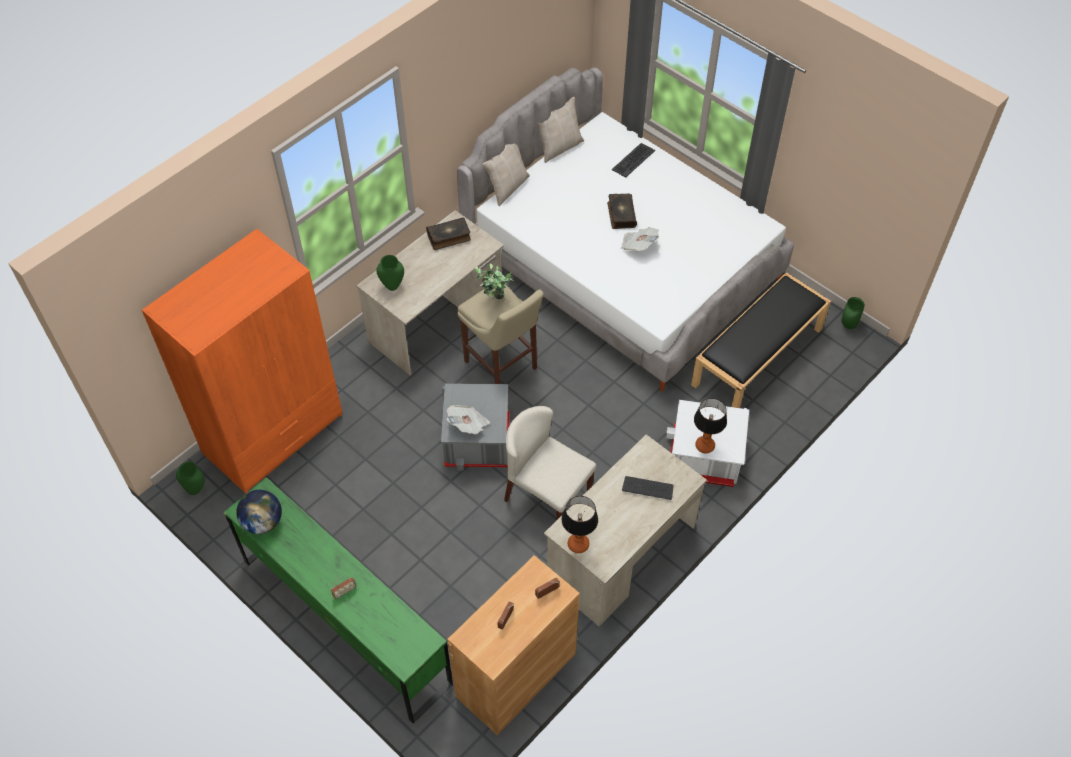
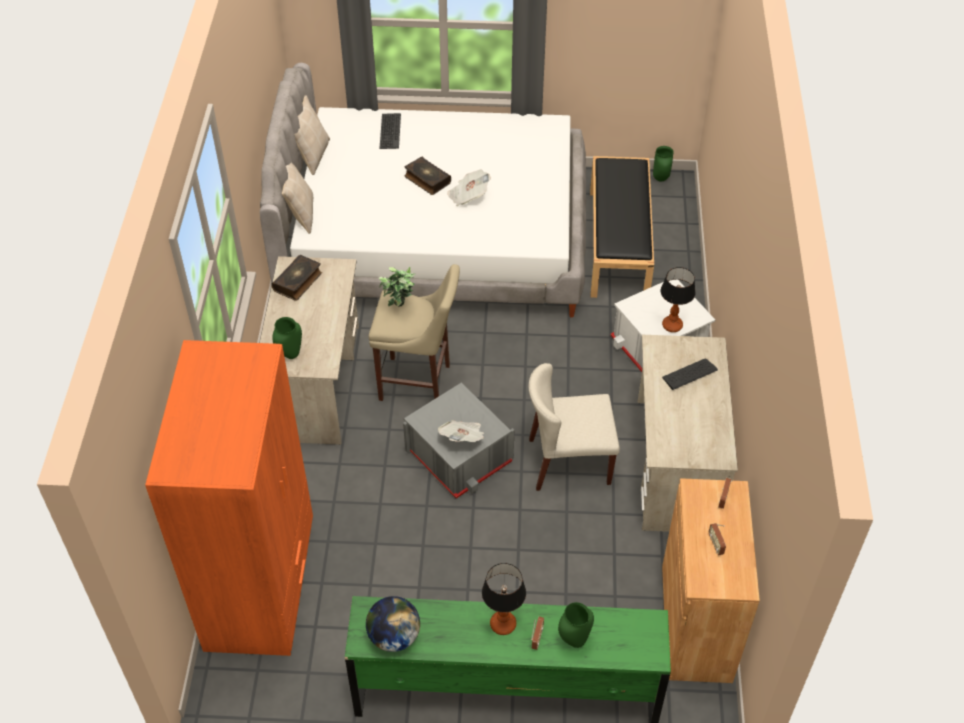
camera: 40 degrees left, 5 degrees down
green vase [176,462,205,495] -> green vase moved to [558,602,594,648]
table lamp [562,496,598,553] -> table lamp moved to [482,563,526,635]

